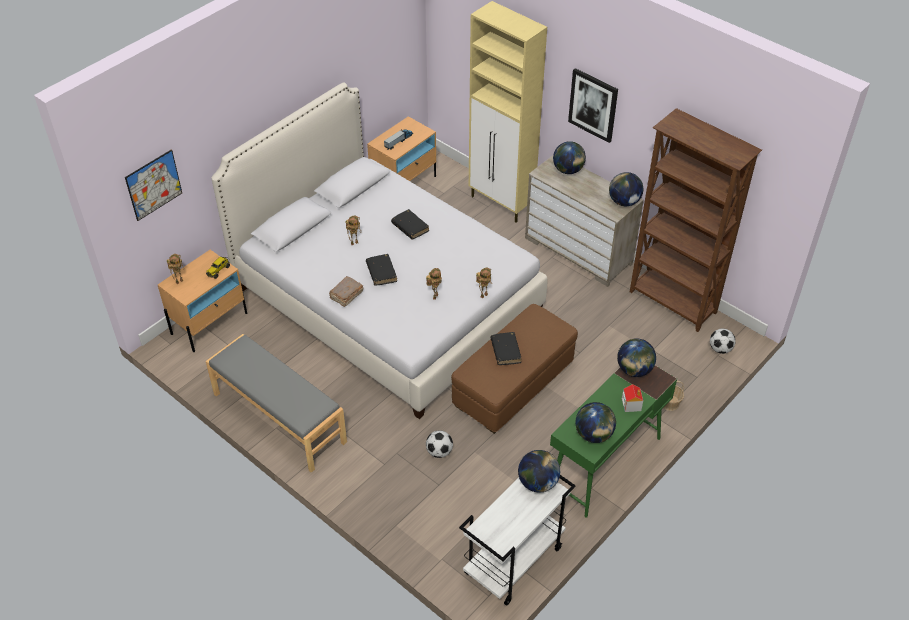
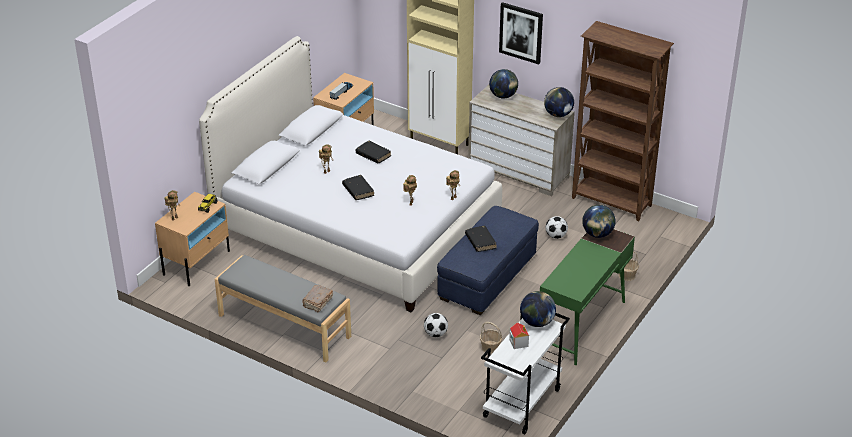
camera: 10 degrees left, 10 degrees down
picture [125,150,182,221] -> none
brown book [329,276,363,307] -> brown book moved to [302,285,333,312]
brown ottoman [451,304,578,434] -> blue ottoman [437,206,539,315]
globe [575,402,616,443] -> none
toy house [622,384,643,412] -> toy house moved to [509,322,529,349]
football [710,329,736,354] -> football moved to [545,216,568,239]
none -> basket [480,322,502,354]

